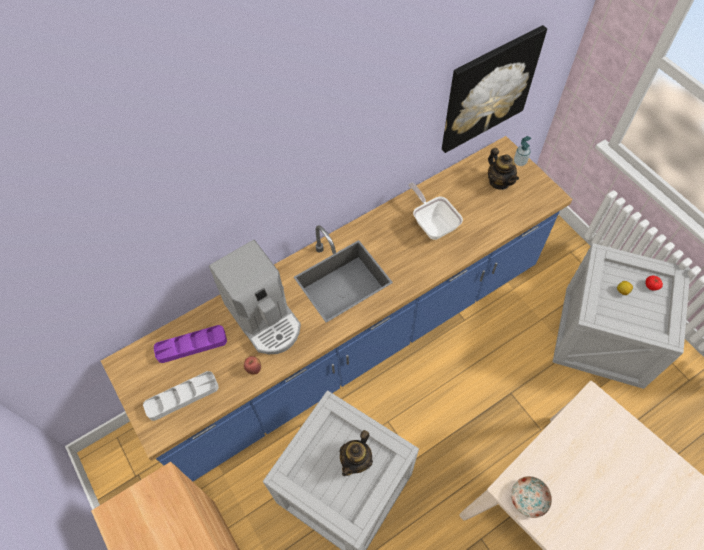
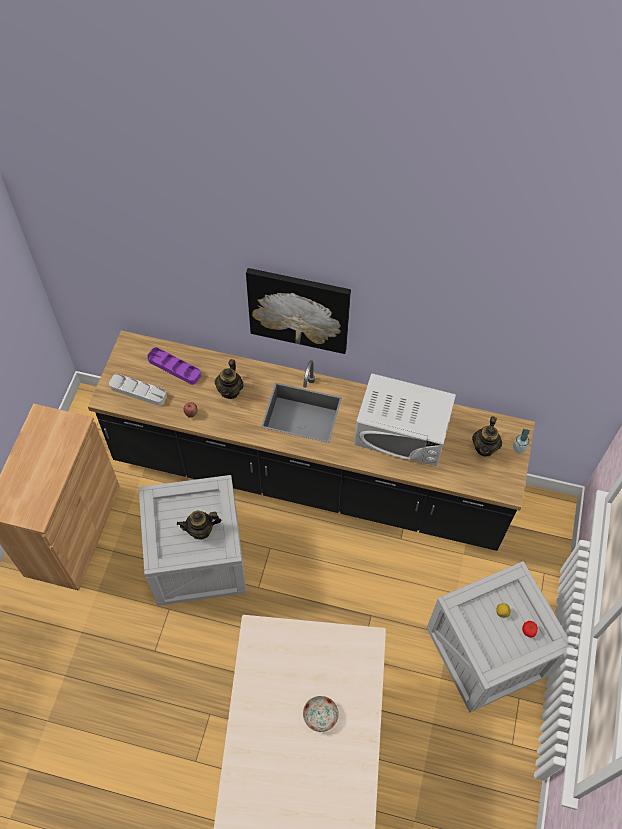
camera: 45 degrees right, 0 degrees up
blue counter [101,136,573,482] -> black counter [88,331,535,551]
coffee machine [209,240,301,354] -> teapot [215,359,244,399]
frying pan [408,183,463,240] -> white microwave [354,373,456,466]
picture [442,25,547,153] -> picture moved to [246,268,351,354]
plate [511,476,552,518] -> plate moved to [303,696,339,732]

